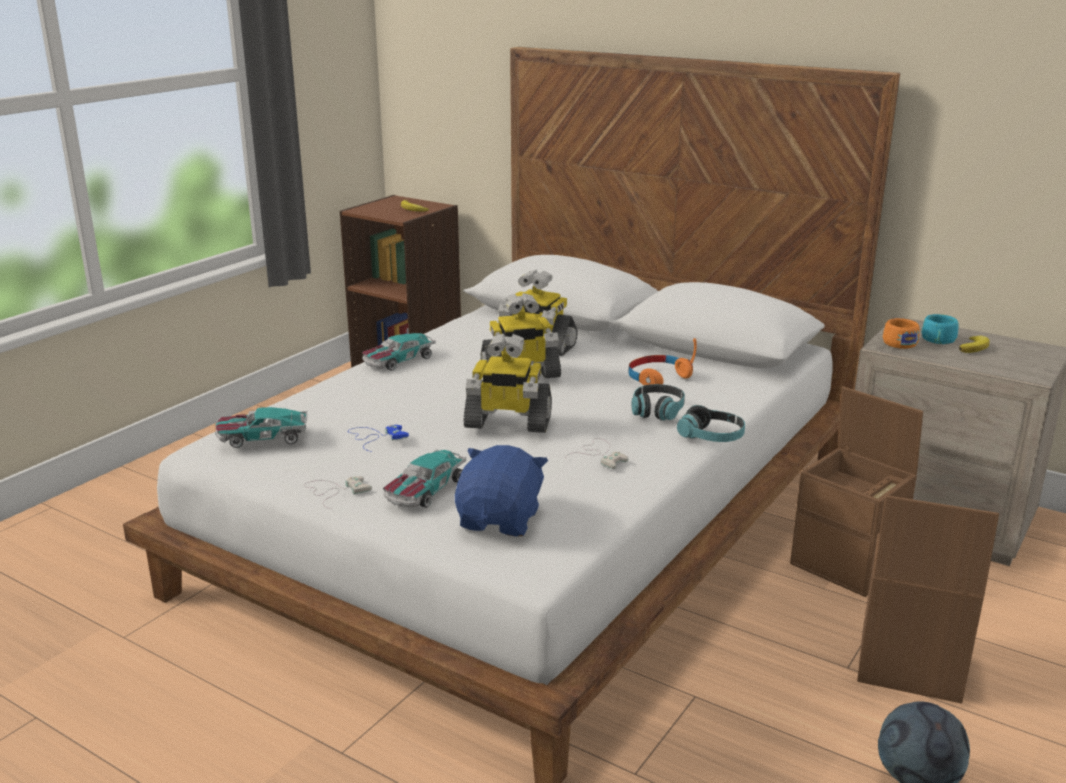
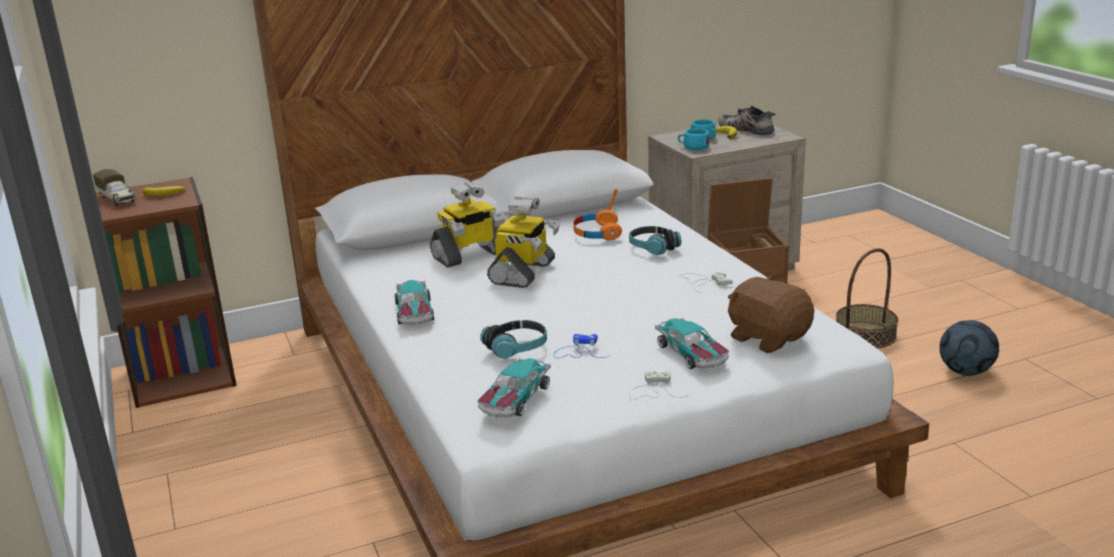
camera: 55 degrees left, 0 degrees up
blue plush toy [455,445,548,537] -> brown plush toy [728,275,814,353]
toy robot [464,334,552,433] -> none
headphones [677,405,745,442] -> headphones moved to [480,320,547,359]
brown storage box [857,495,999,703] -> basket [836,248,898,349]
orange cup [883,318,920,349] -> turquoise cup [678,128,710,150]
none -> toy truck [93,169,136,206]
none -> shoe [719,106,776,135]

